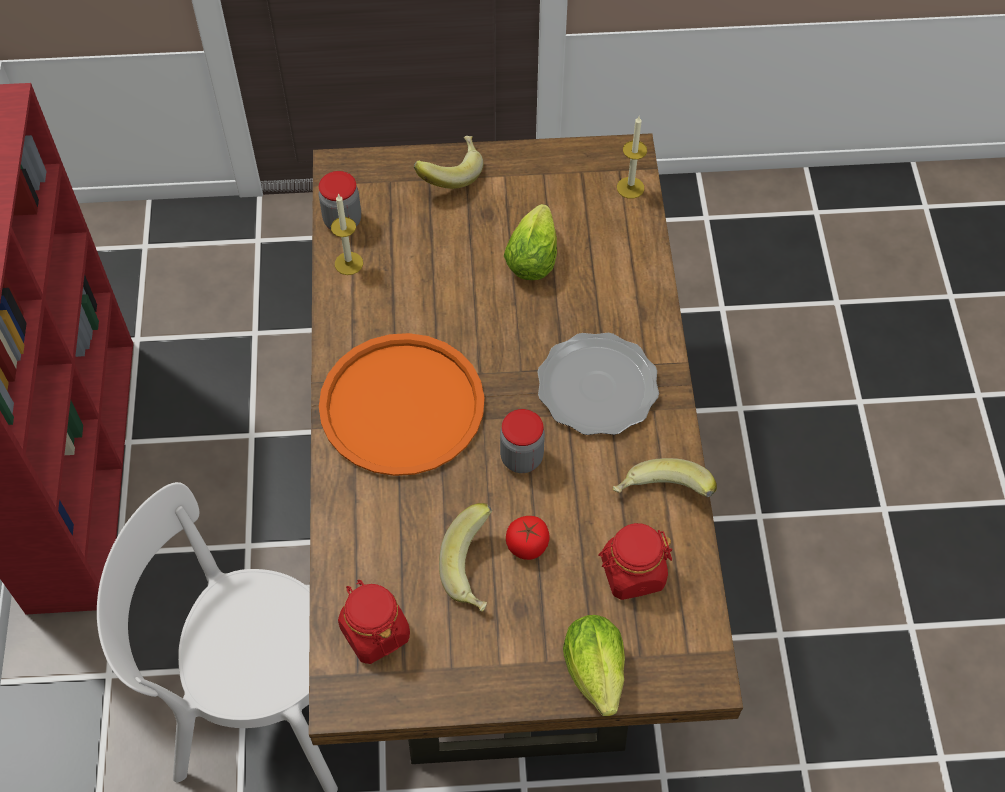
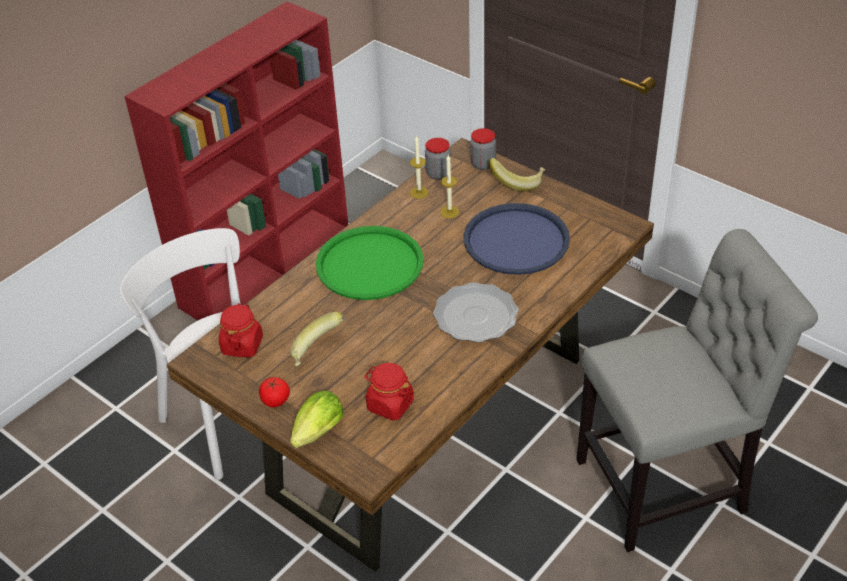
camera: 45 degrees right, 15 degrees down
orange tray [319,333,484,476] -> green tray [316,226,424,300]
jar [500,409,545,473] -> jar moved to [470,128,496,170]
lettuce [504,204,557,280] -> blue tray [464,203,570,275]
tomato [506,516,550,560] -> tomato moved to [259,377,290,407]
banana [613,458,717,497] -> none
candle [617,116,647,199] -> candle moved to [440,155,459,218]
none -> grey chair [576,229,818,552]

